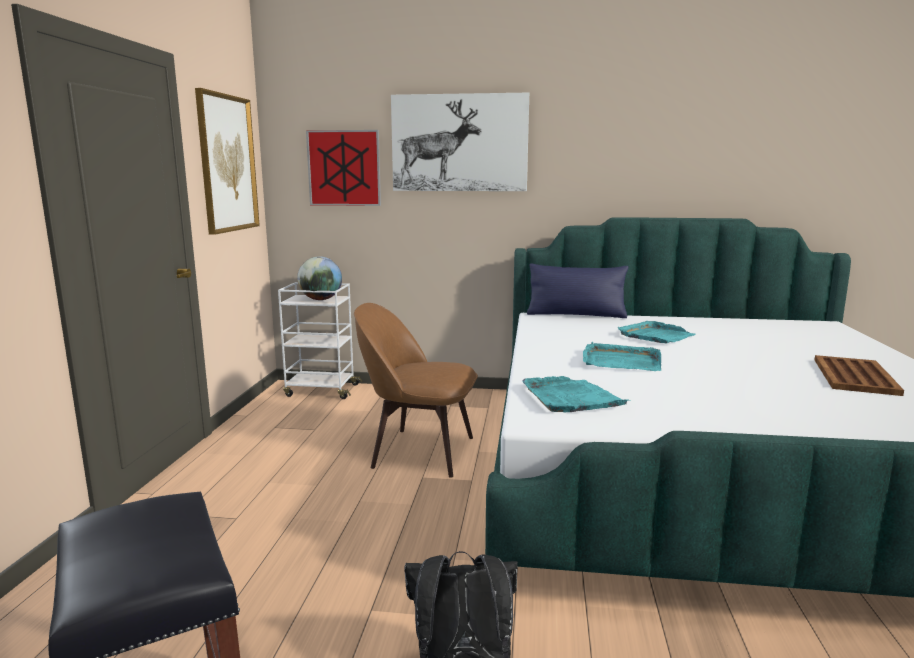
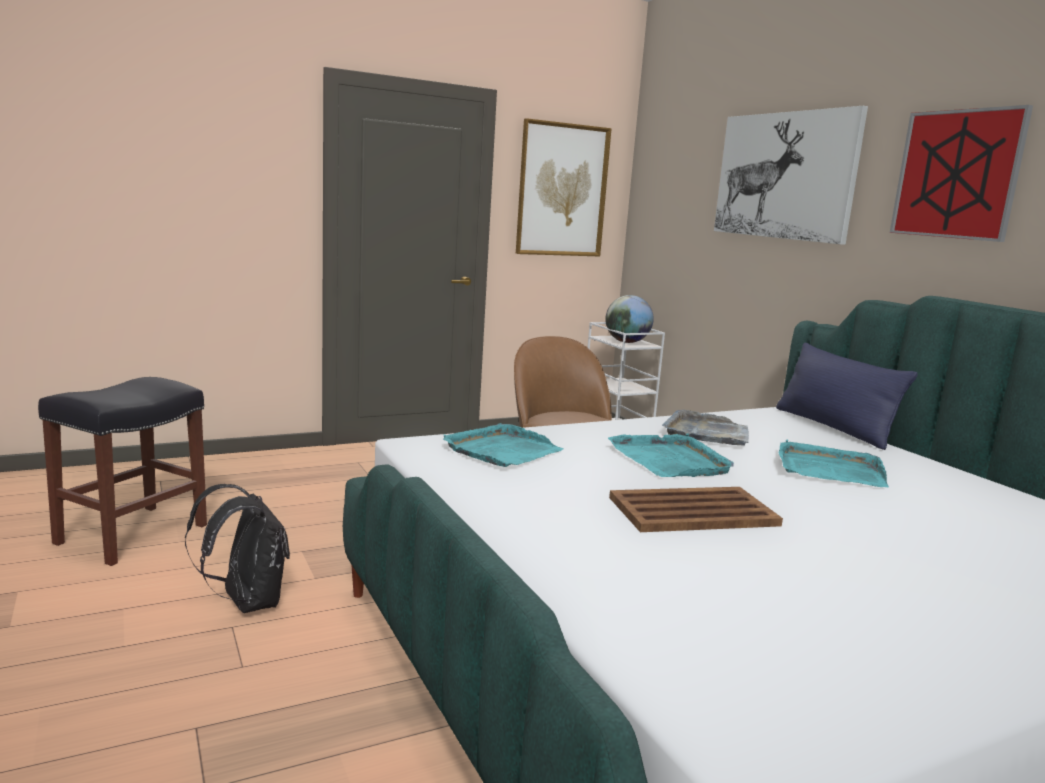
camera: 55 degrees right, 0 degrees up
picture [306,130,381,206] -> picture moved to [890,105,1033,242]
brown tray [815,355,904,396] -> brown tray moved to [609,487,783,532]
none -> grey tray [662,410,749,446]

